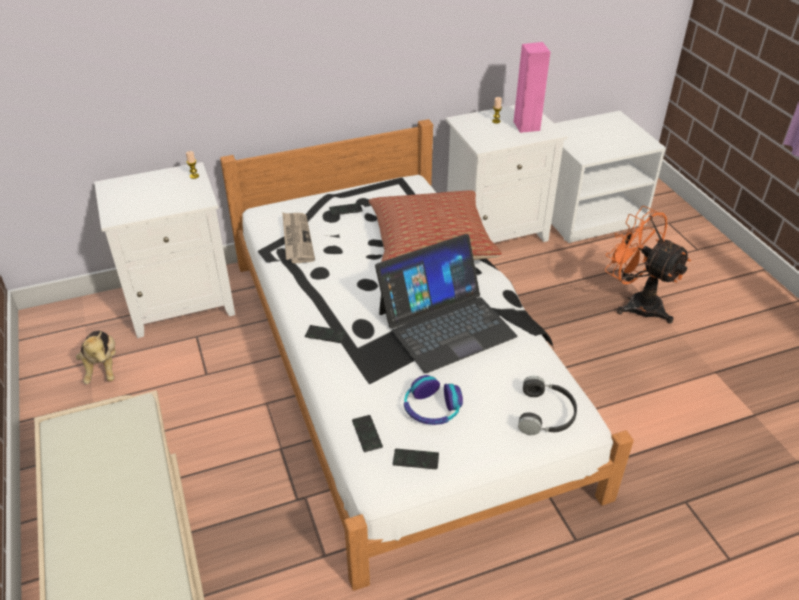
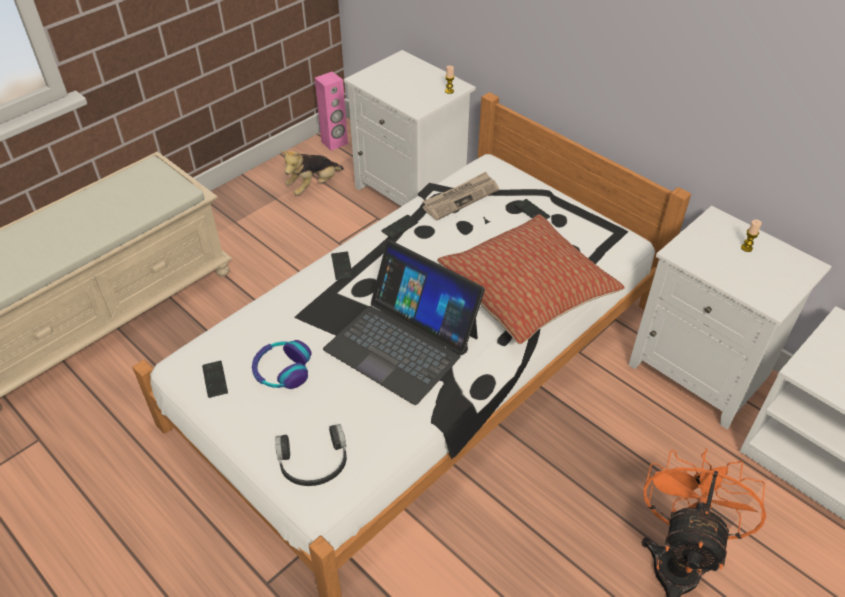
camera: 65 degrees right, 5 degrees up
phone [352,415,383,452] -> phone moved to [381,215,418,239]
pink speaker [514,42,550,133] -> pink speaker moved to [315,72,348,151]

